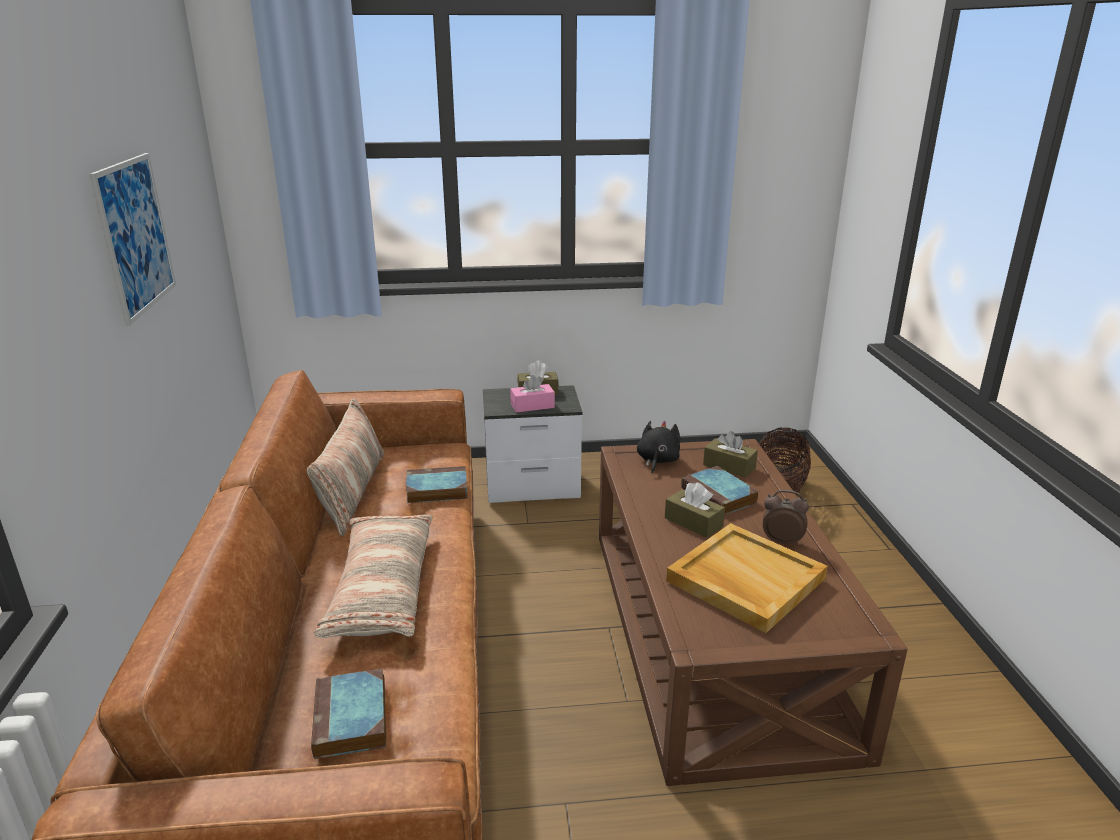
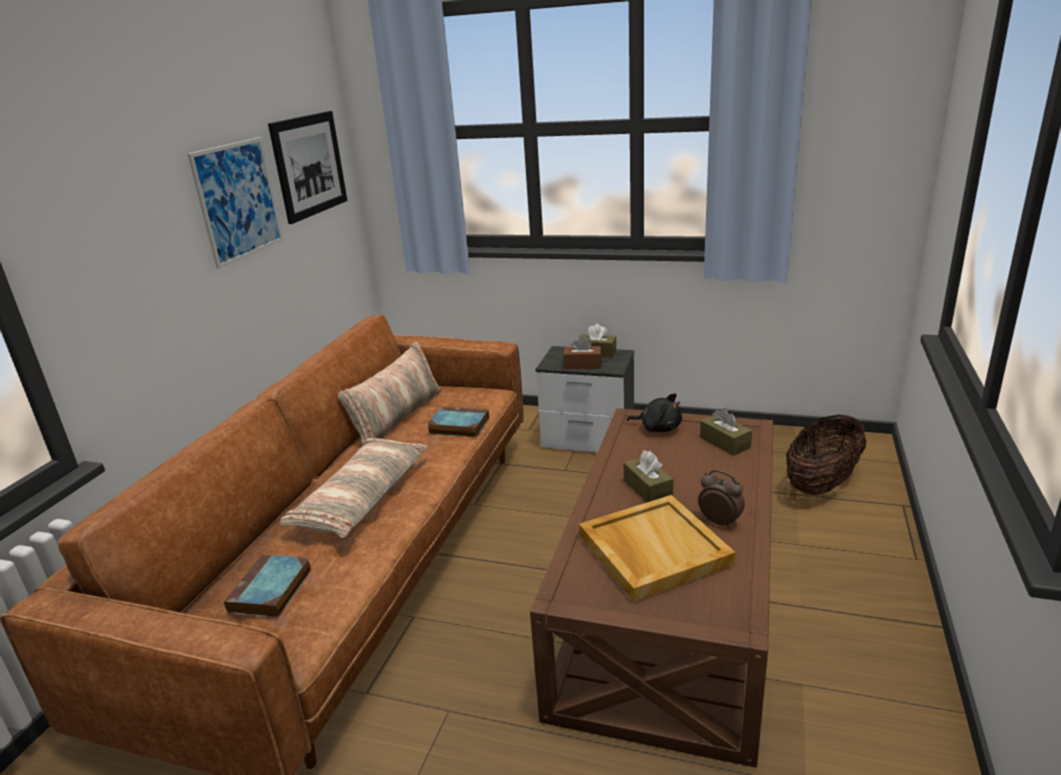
camera: 25 degrees right, 0 degrees up
pink tissue box [510,375,555,413] -> brown tissue box [563,336,602,369]
black plush toy [637,421,680,474] -> black plush toy turned 75 degrees clockwise [627,393,682,432]
book [681,466,759,515] -> none
none -> picture [268,111,347,224]

